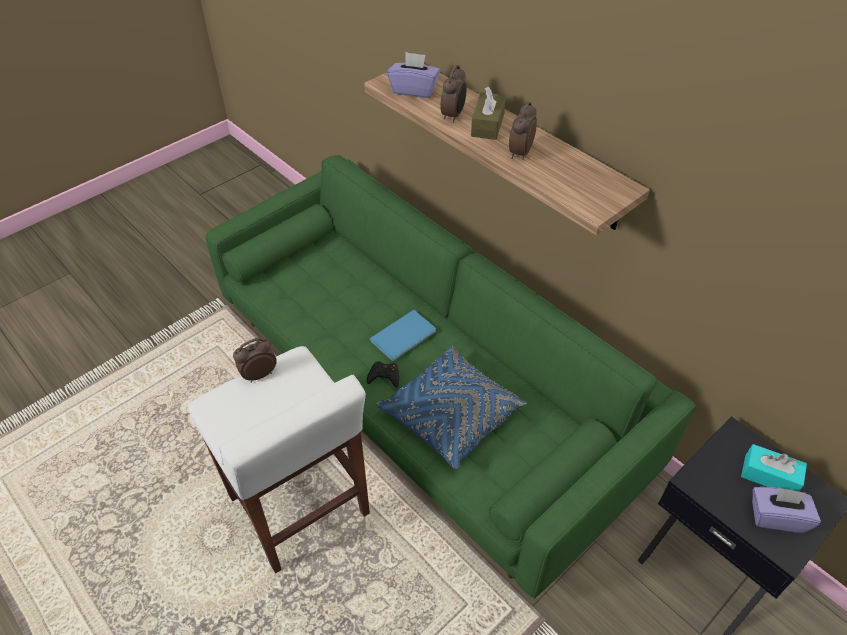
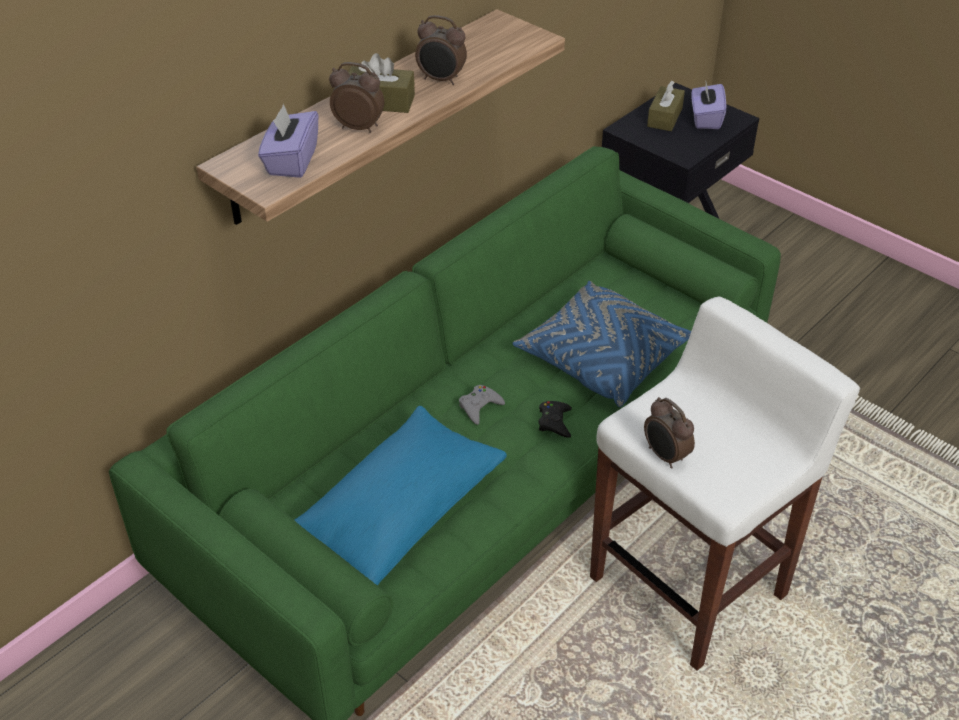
camera: 95 degrees left, 5 degrees down
blue book [369,310,436,361] -> grey game controller [459,385,505,425]
turquoise tissue box [741,444,807,492] -> brown tissue box [647,81,685,131]
none -> blue pillow [295,406,507,585]

